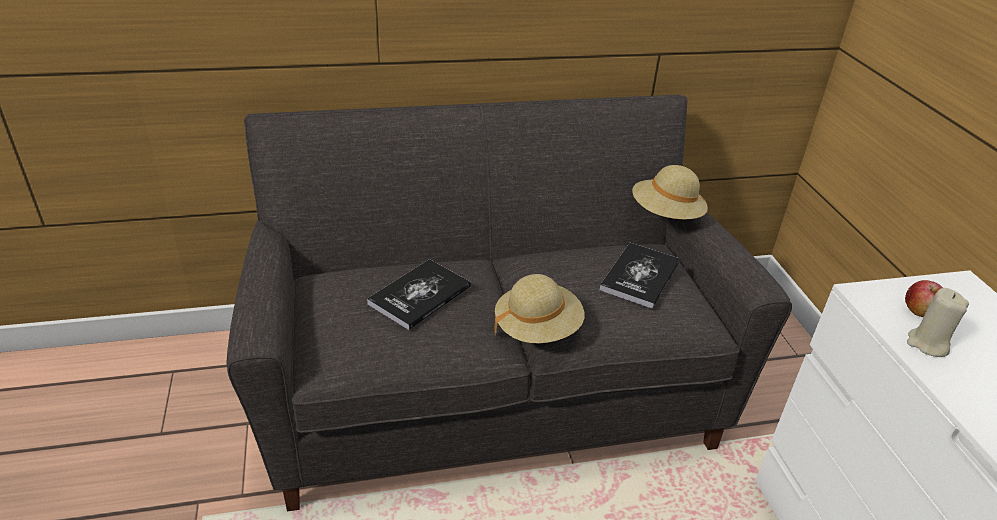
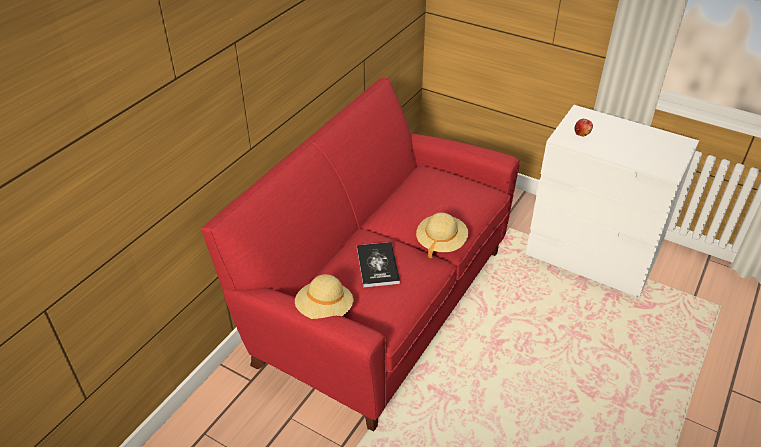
camera: 45 degrees left, 5 degrees up
grey sofa [227,95,792,511] -> red sofa [201,78,520,432]
book [599,243,680,309] -> none
beige hat [632,165,708,219] -> beige hat moved to [295,274,353,319]
beige candle [907,288,969,357] -> none

